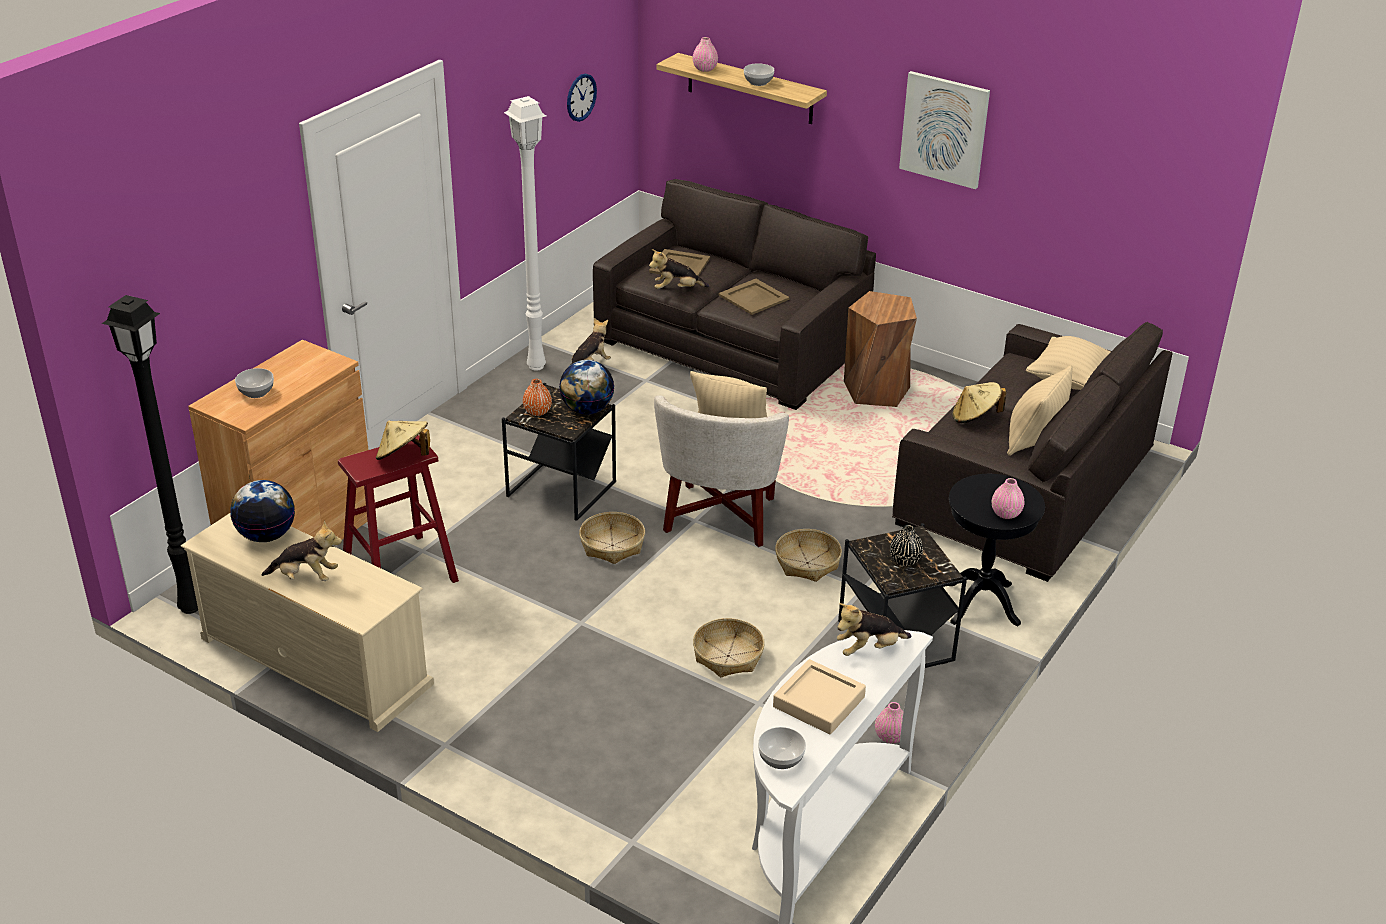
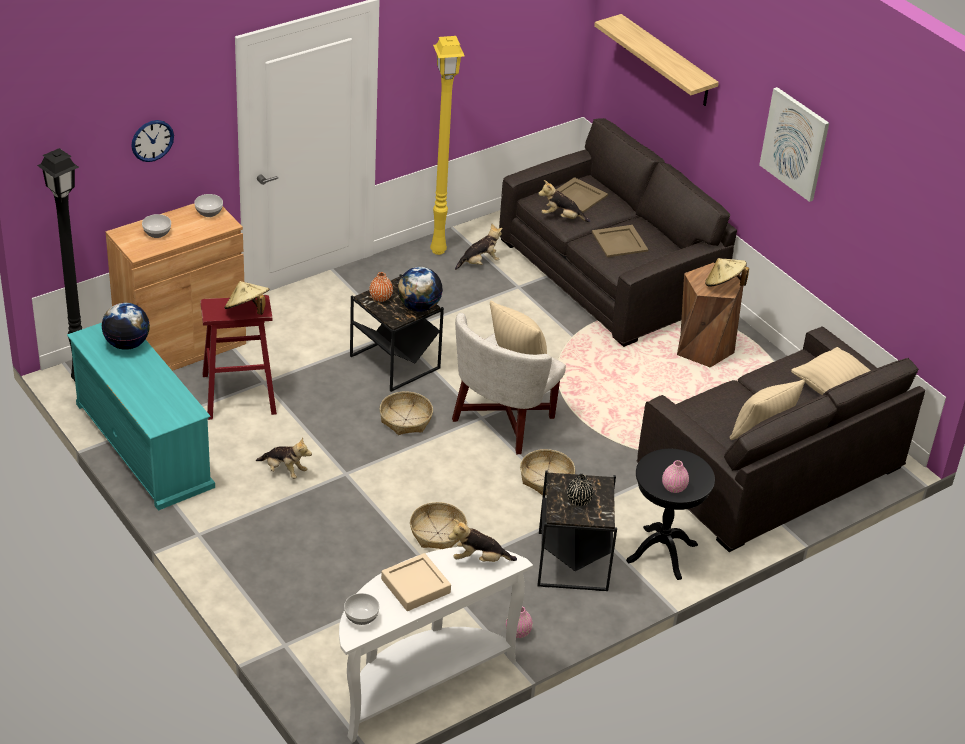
camera: 20 degrees right, 5 degrees up
beige tv stand [181,513,434,732] -> turquoise tv stand [67,323,215,511]
plush toy [261,521,342,581] -> plush toy moved to [256,437,312,479]
white floor lamp [504,96,546,371] -> yellow floor lamp [430,36,464,255]
wall clock [567,74,597,122] -> wall clock moved to [131,120,174,162]
pink vase [693,37,718,72] -> none
bowl [744,63,775,86] -> bowl moved to [194,194,223,217]
beige hat [953,382,1006,423] -> beige hat moved to [705,258,749,287]

